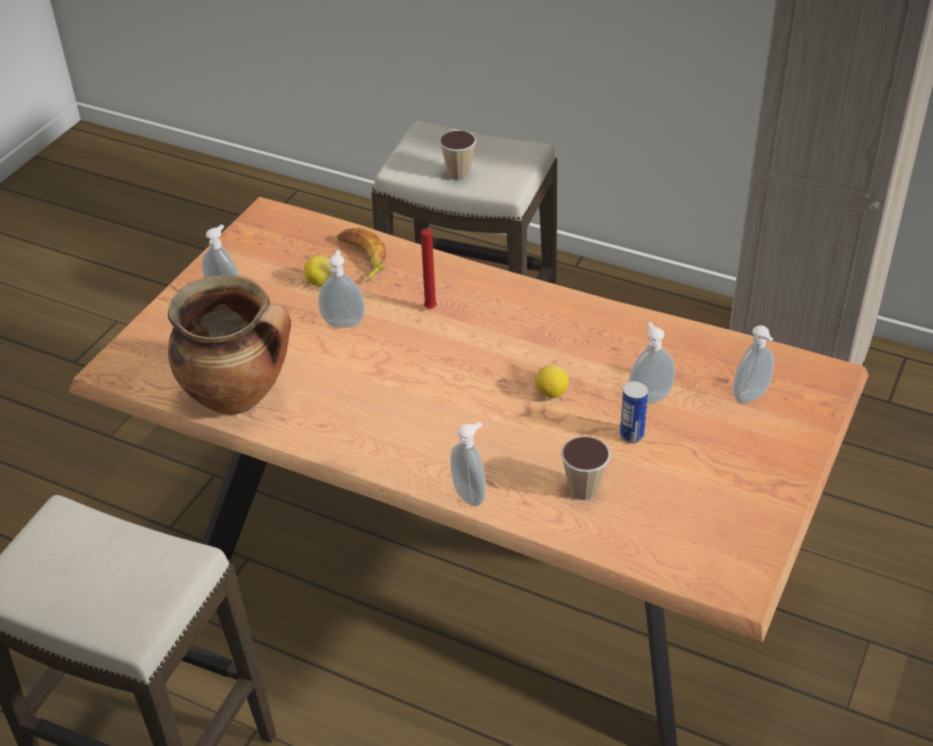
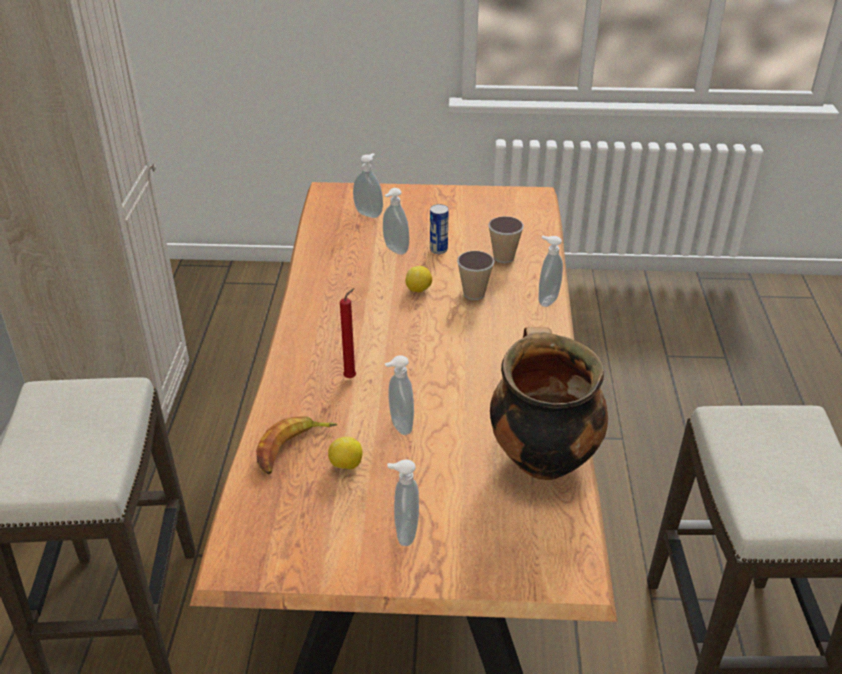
camera: 115 degrees left, 5 degrees down
cup [439,130,476,180] -> cup moved to [457,251,495,300]

